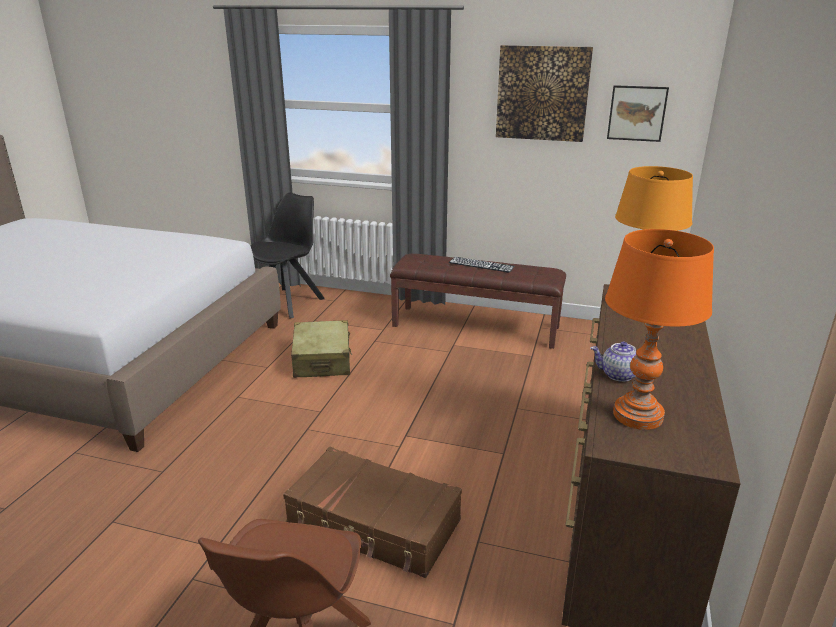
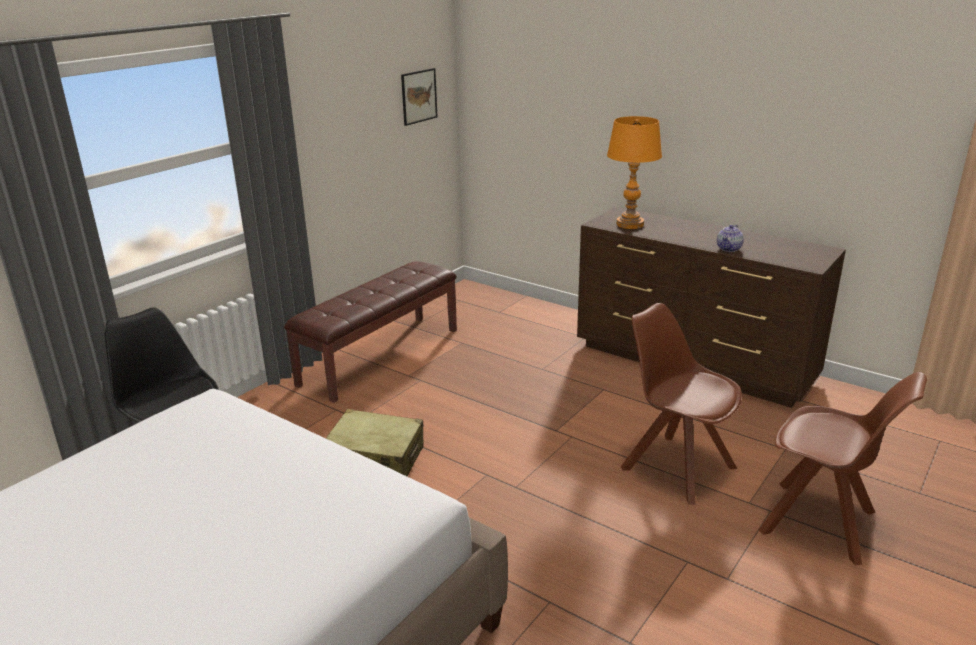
camera: 70 degrees left, 0 degrees up
brown suitcase [283,447,462,578] -> brown chair [621,303,742,505]
keyboard [449,257,514,273] -> none
picture [496,45,593,142] -> none
orange table lamp [605,229,714,430] -> none

